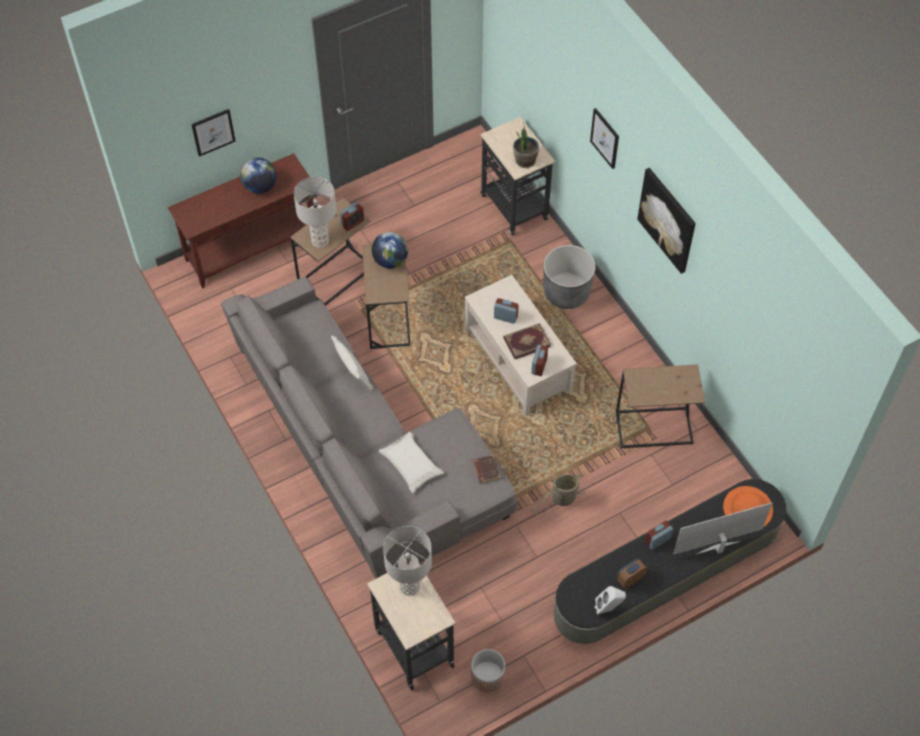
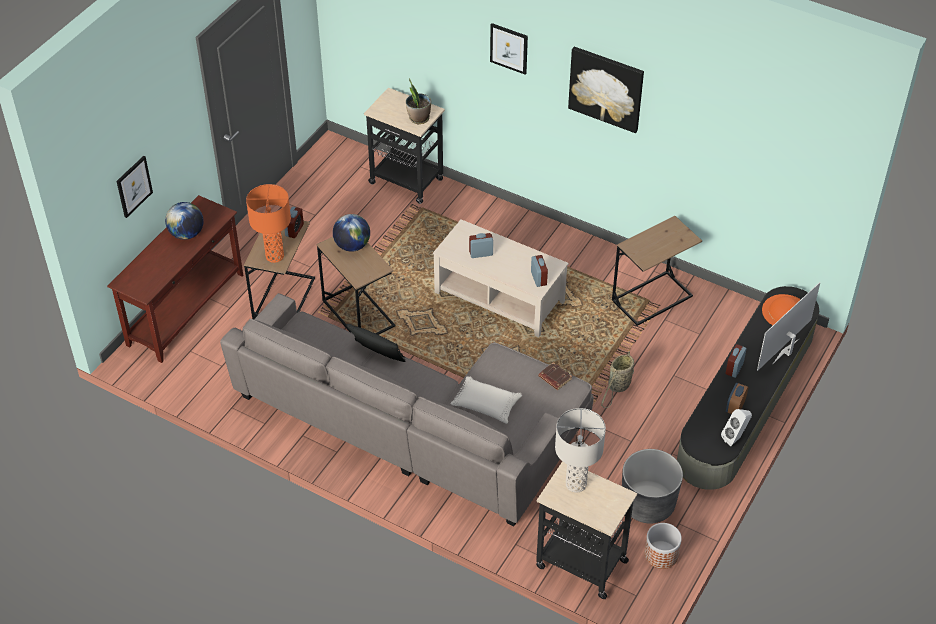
camera: 30 degrees left, 10 degrees down
white table lamp [294,177,336,248] -> orange table lamp [246,184,291,263]
white pillow [331,336,373,391] -> black pillow [346,324,405,362]
book [503,323,551,359] -> none
grey planter [543,245,596,309] -> grey planter moved to [622,449,683,523]

